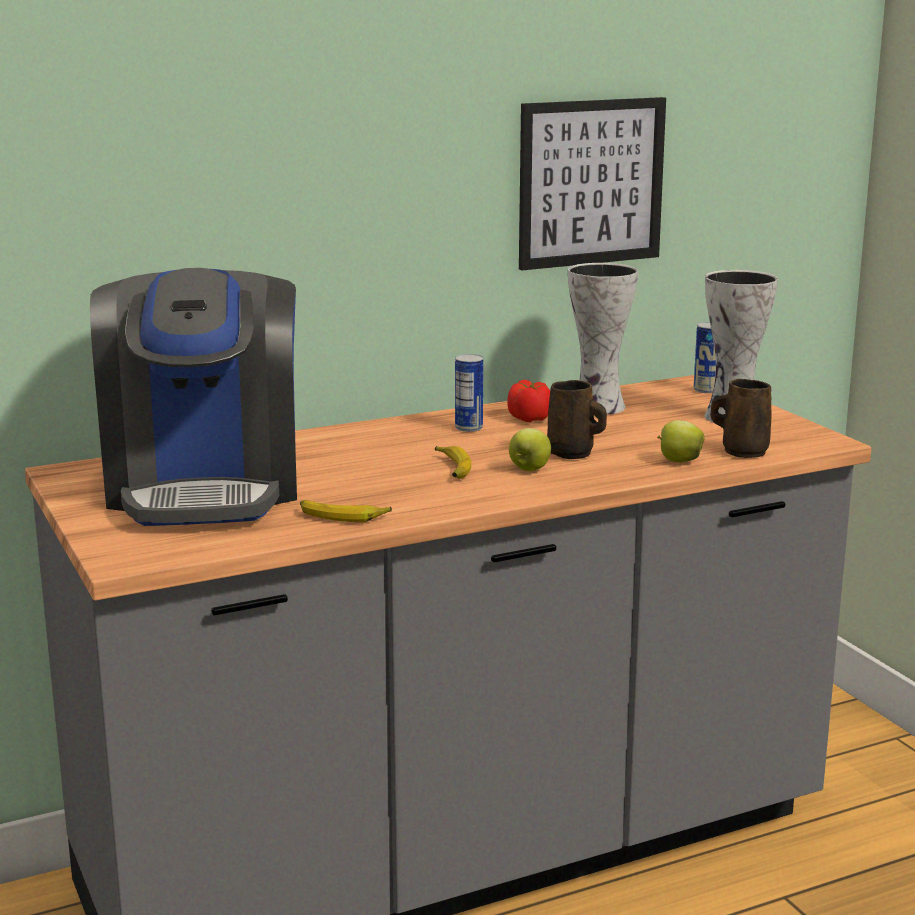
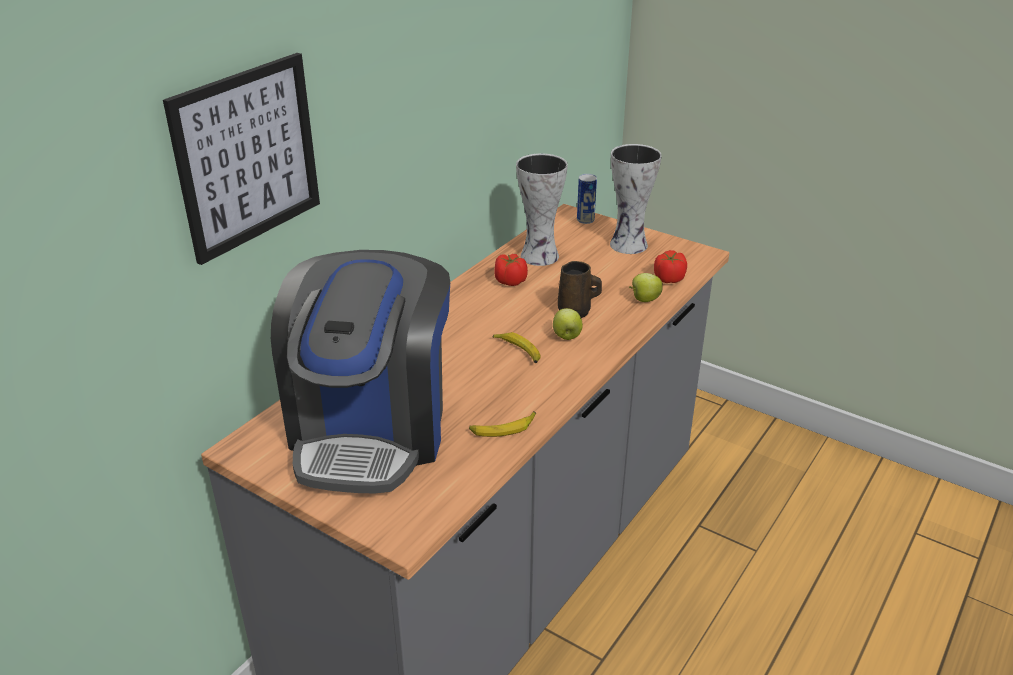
camera: 30 degrees left, 15 degrees up
coffee machine [90,268,297,526] -> coffee machine turned 45 degrees clockwise [271,250,450,494]
can [455,354,483,432] -> none
picture [519,97,666,270] -> picture moved to [163,53,320,265]
brown mug [711,379,771,458] -> tomato [654,250,687,283]

